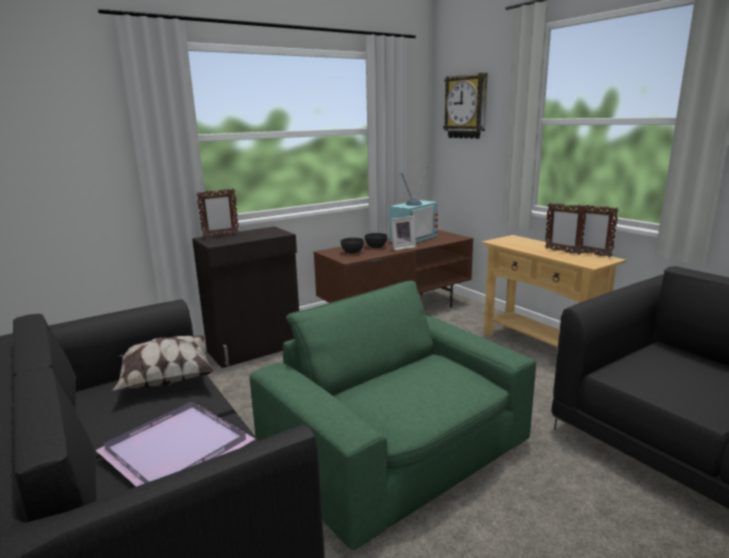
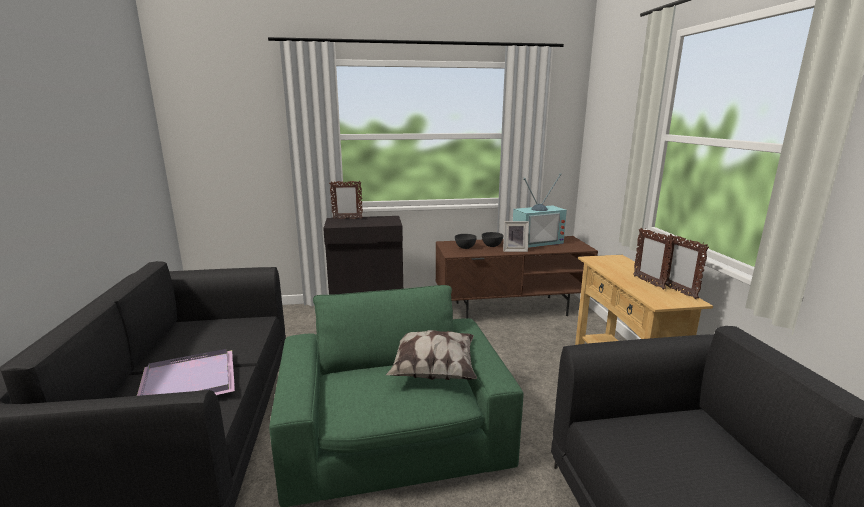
camera: 25 degrees right, 0 degrees up
pillow [112,335,215,391] -> pillow moved to [386,330,477,380]
wall clock [443,73,488,139] -> none

